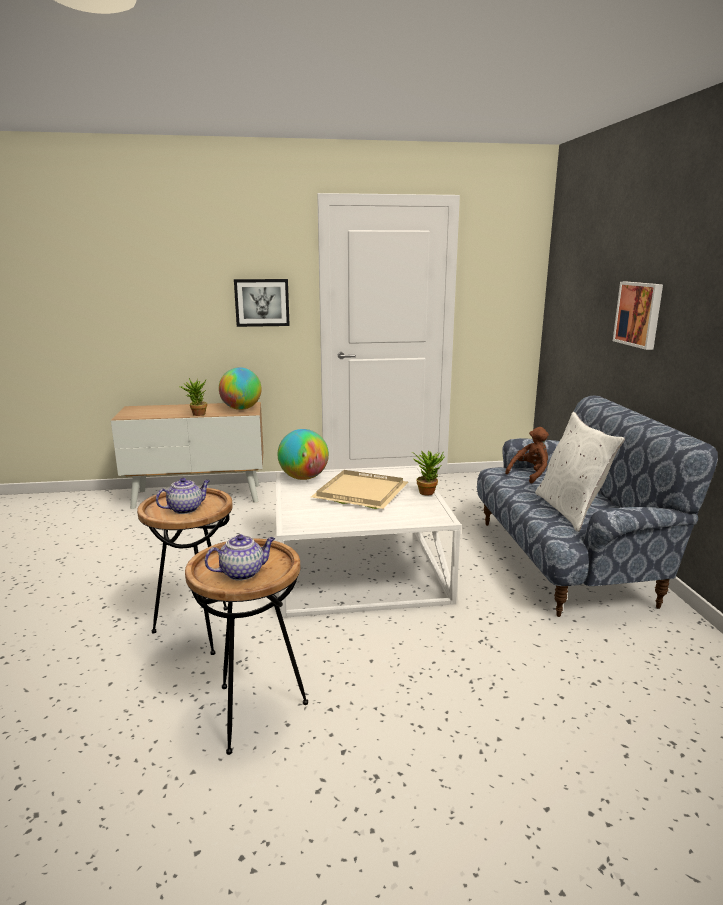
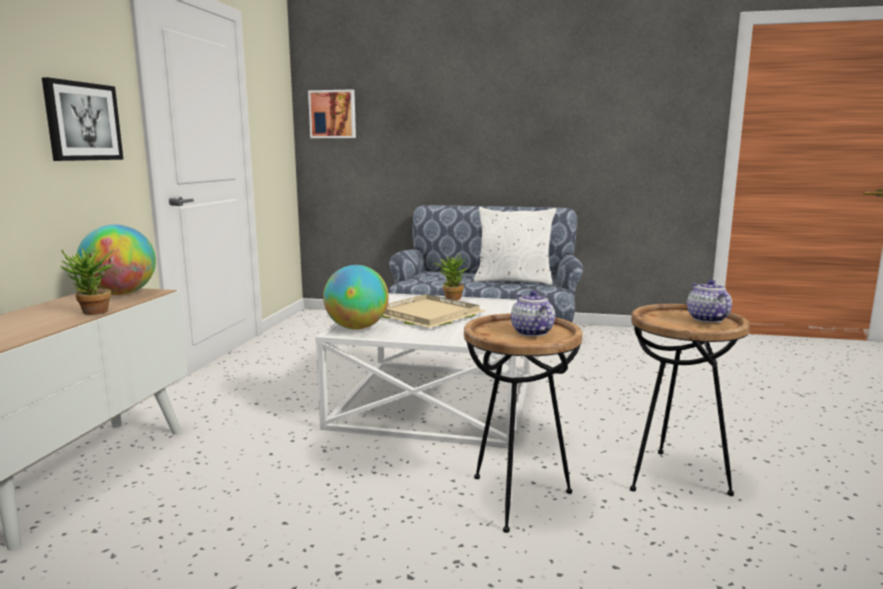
camera: 70 degrees left, 5 degrees down
brown plush toy [505,427,549,484] -> none
picture [613,282,663,350] -> picture moved to [308,90,356,138]

